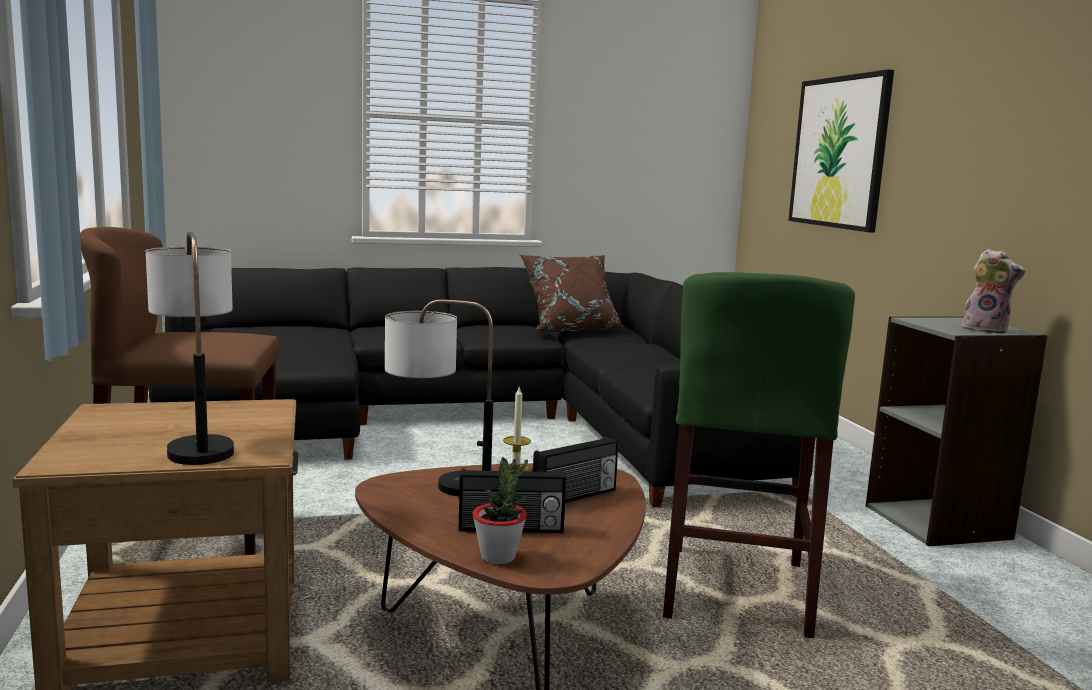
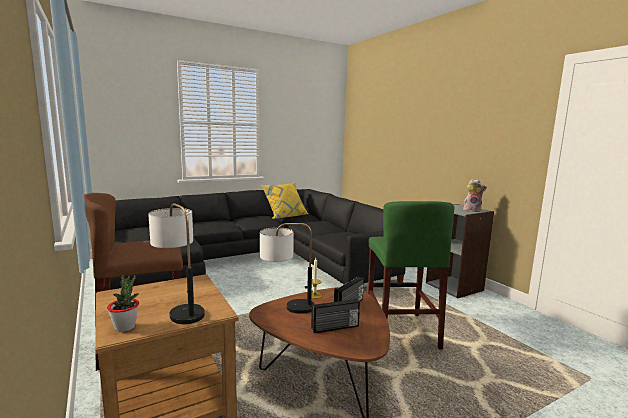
camera: 15 degrees left, 0 degrees up
potted plant [472,457,529,564] -> potted plant moved to [107,275,139,332]
brown pillow [519,254,626,332] -> yellow pillow [261,182,308,219]
picture [788,69,894,233] -> none

